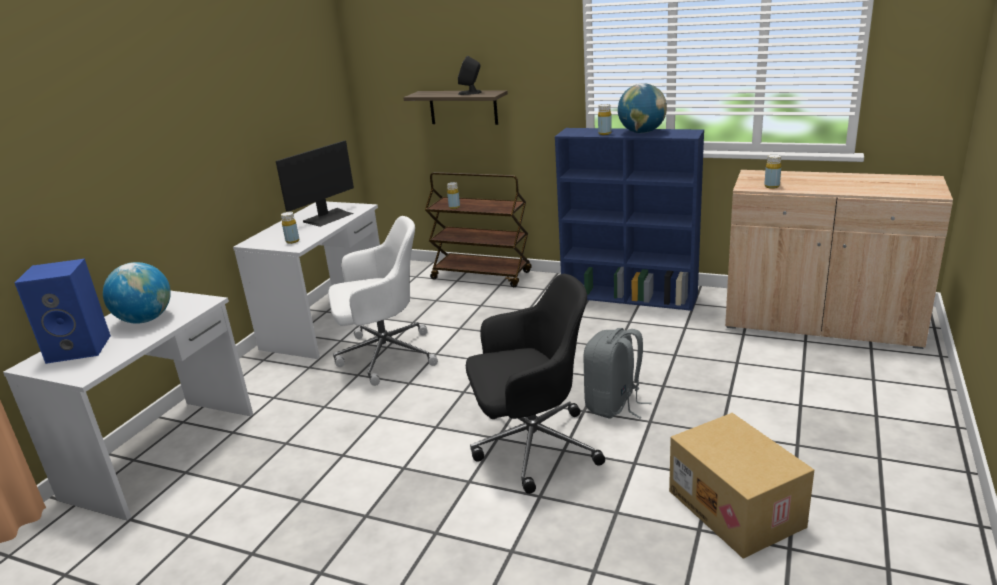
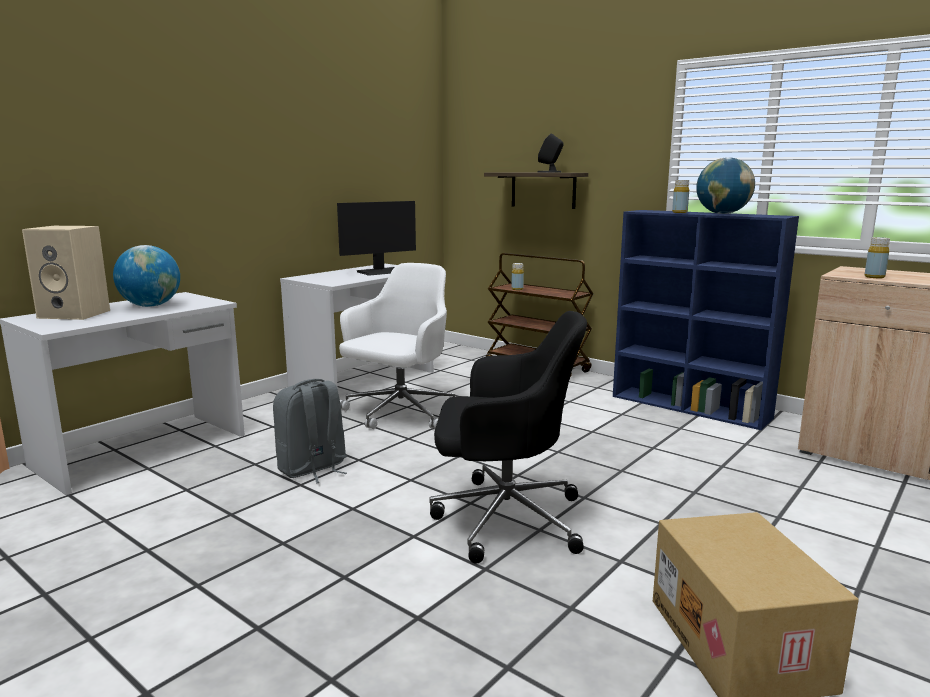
camera: 15 degrees right, 10 degrees down
blue speaker [15,259,111,364] -> beige speaker [22,226,110,320]
yellow bottle [281,212,299,244] -> none
white office chair [328,216,438,386] -> white office chair turned 60 degrees counterclockwise [339,263,455,429]
grey backpack [583,328,652,419] -> grey backpack moved to [273,379,347,483]

